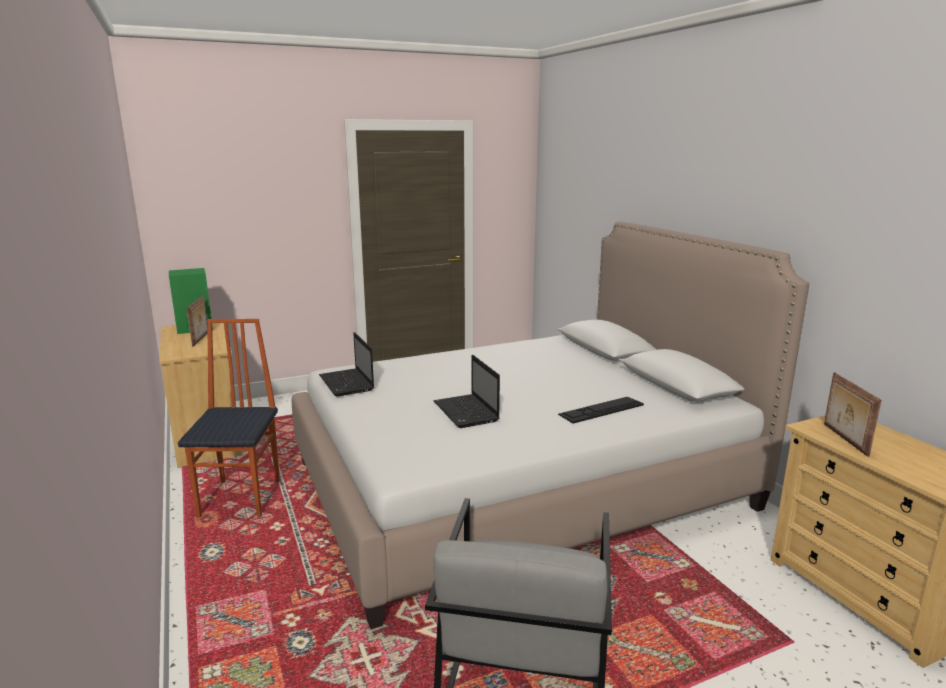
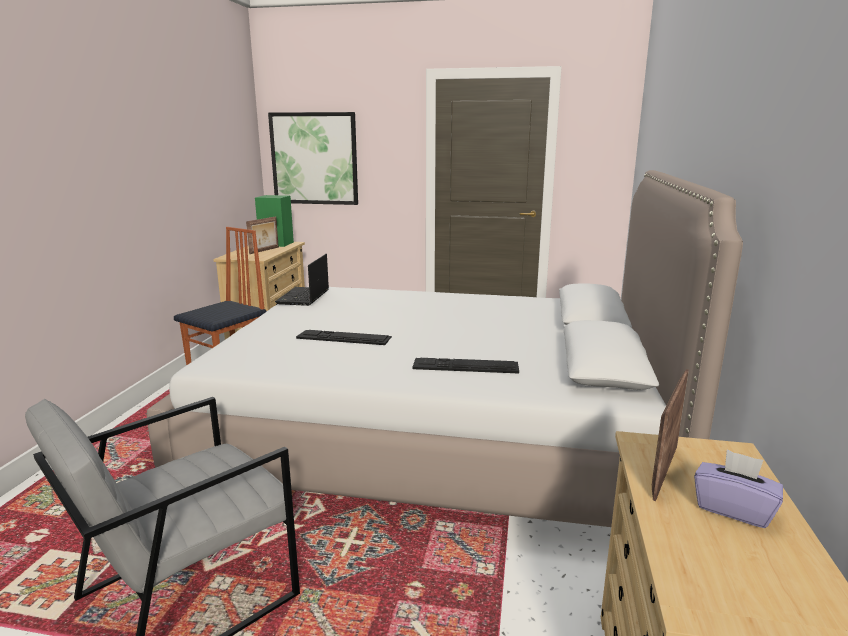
camera: 35 degrees right, 0 degrees up
laptop [434,355,500,428] -> keyboard [296,330,392,345]
none -> picture [268,112,358,205]
none -> purple tissue box [694,450,783,528]

